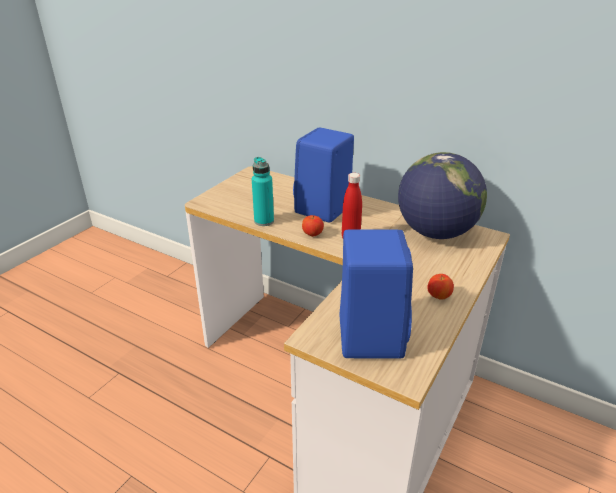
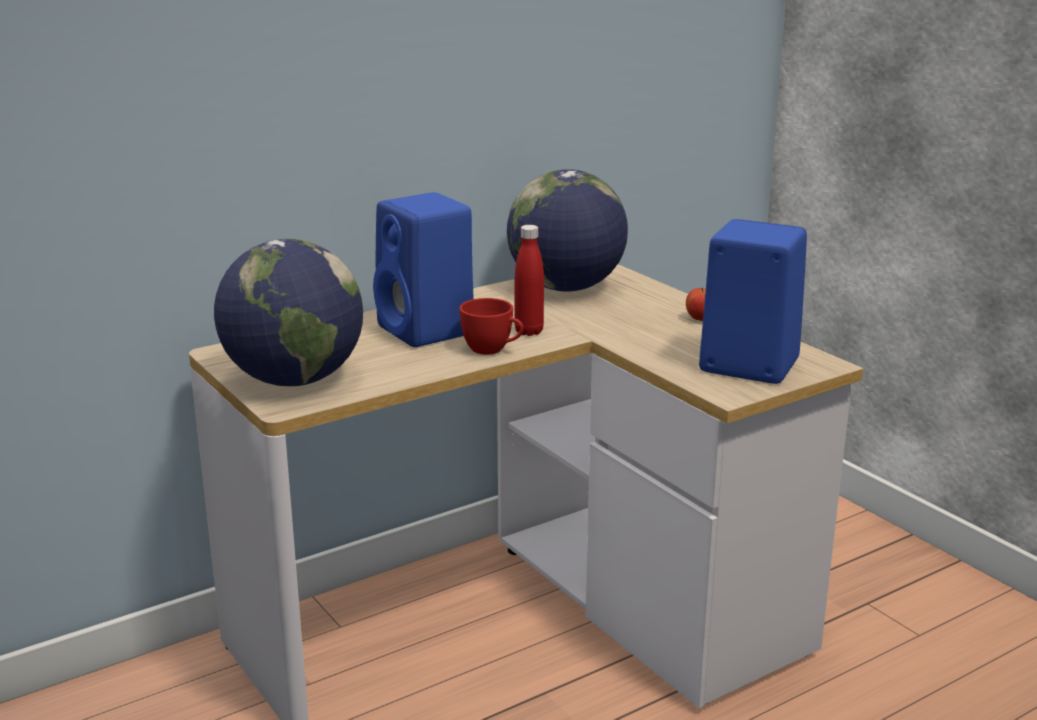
camera: 65 degrees left, 10 degrees down
turquoise bottle [252,157,274,226] -> none
apple [302,215,324,237] -> red cup [460,298,523,355]
none -> globe [214,239,363,386]

